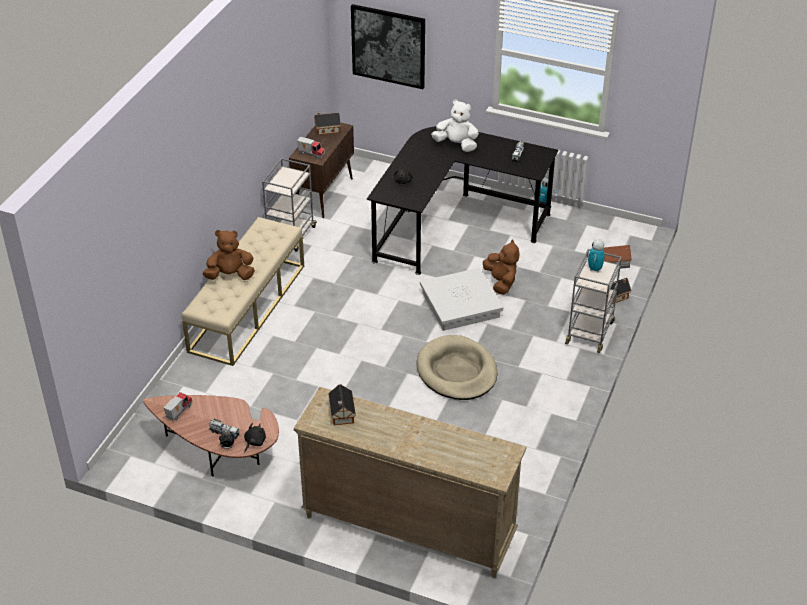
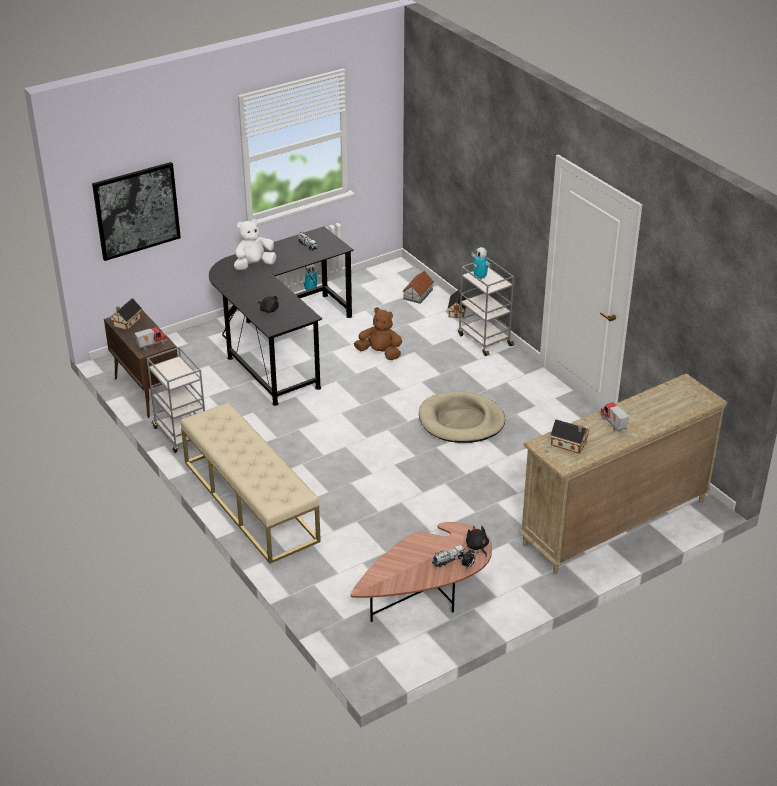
camera: 55 degrees left, 5 degrees down
toy truck [164,392,193,421] -> toy truck moved to [600,402,629,431]
brown plush toy [203,230,255,280] -> none
white storage box [420,268,503,331] -> none

